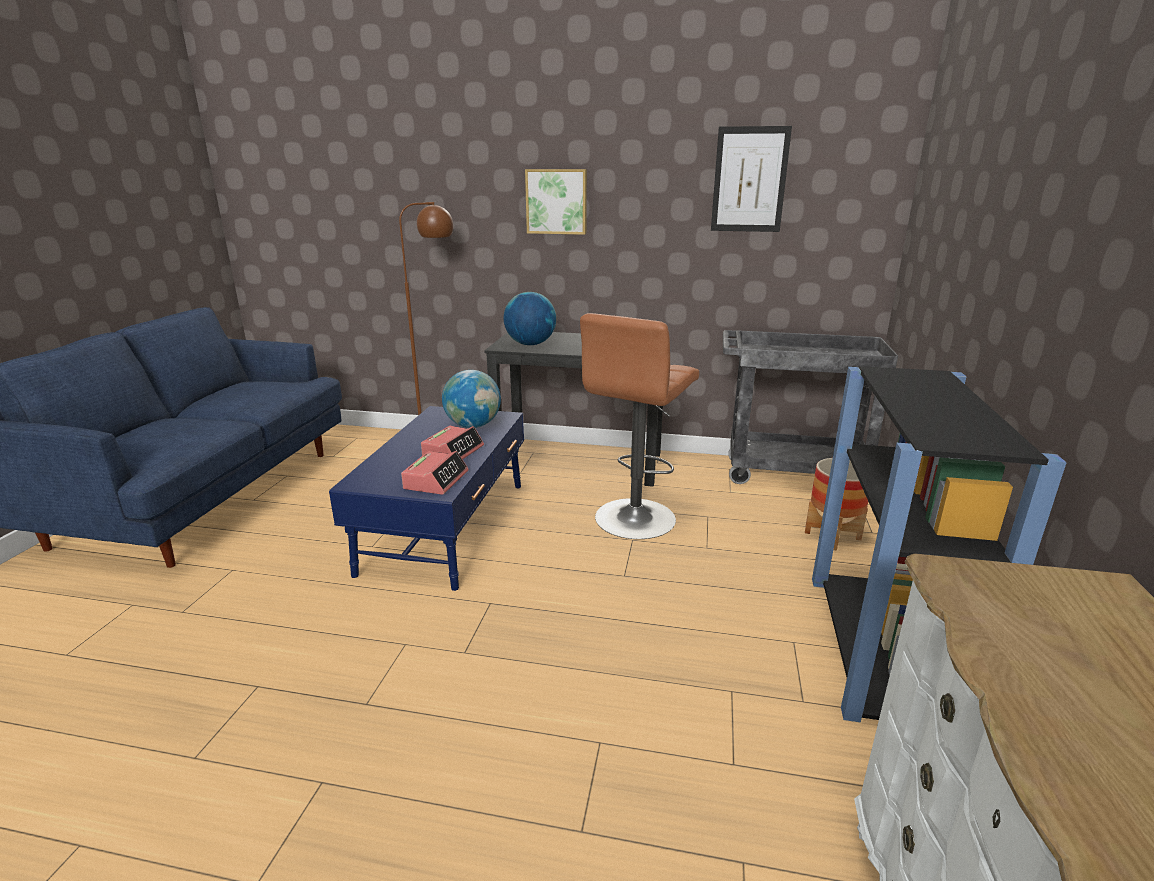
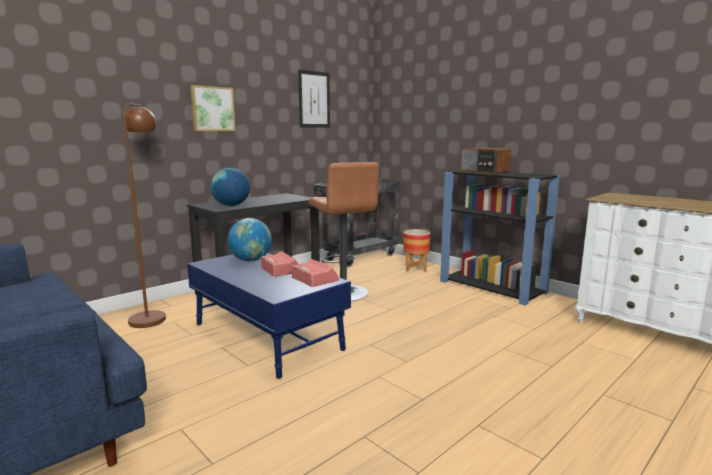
camera: 55 degrees left, 10 degrees down
none -> radio [460,148,511,174]

